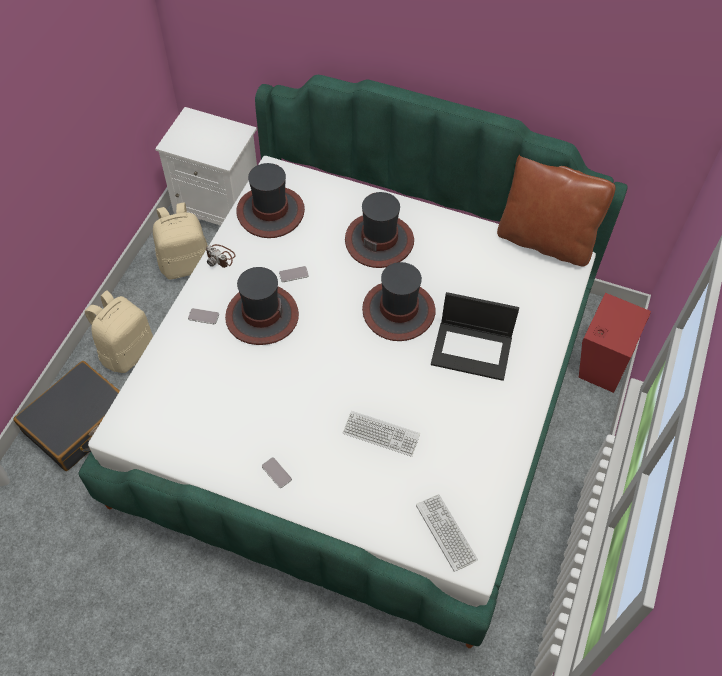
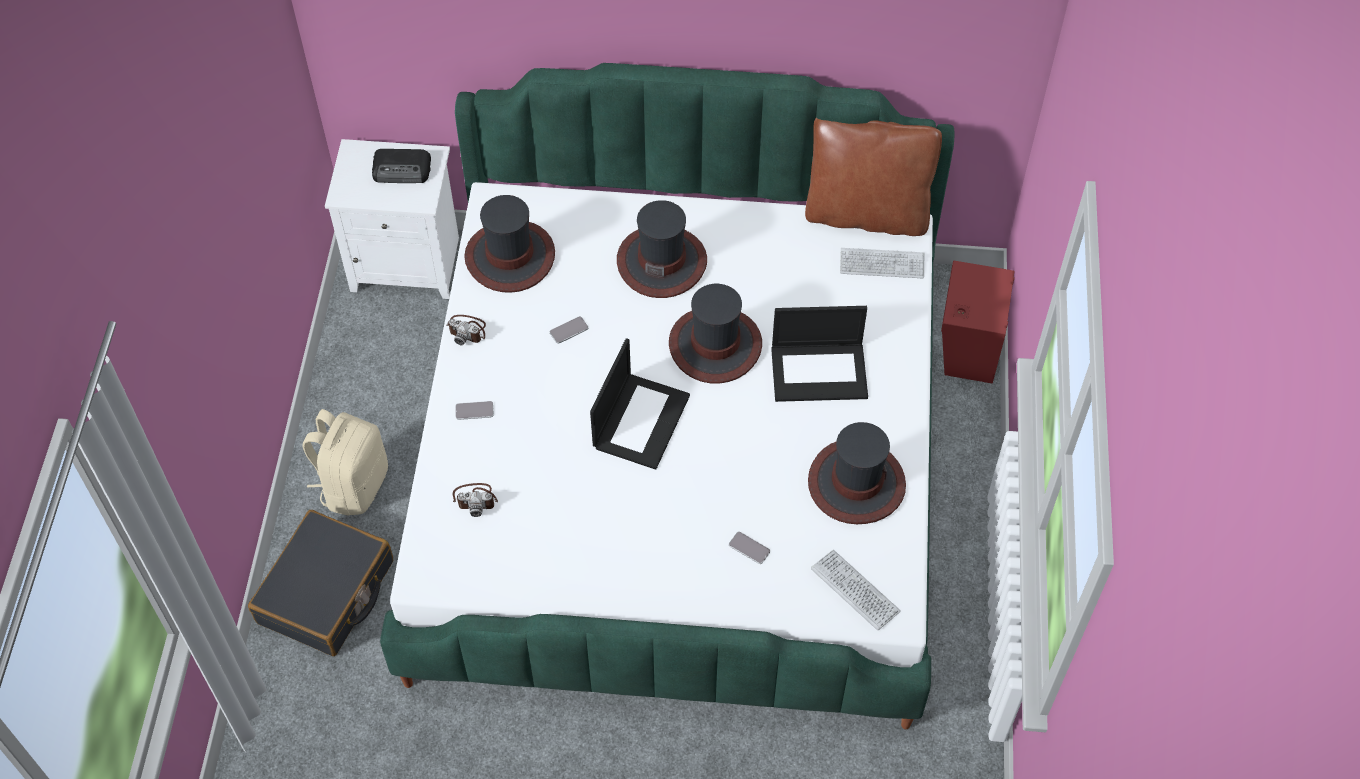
camera: 15 degrees left, 0 degrees up
beige backpack [153,202,208,280] -> none
hat [225,267,299,345] -> hat moved to [808,422,906,524]
phone [262,457,292,488] -> phone moved to [729,532,770,564]
keyboard [343,411,420,457] -> keyboard moved to [840,248,924,278]
none -> radio [372,149,431,183]
none -> camera [453,483,498,517]
none -> laptop [590,338,690,470]

